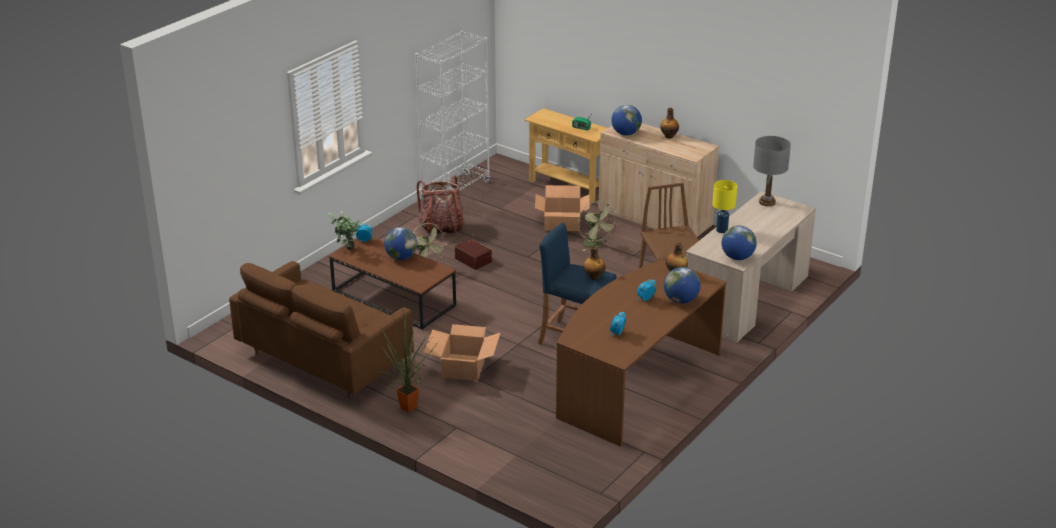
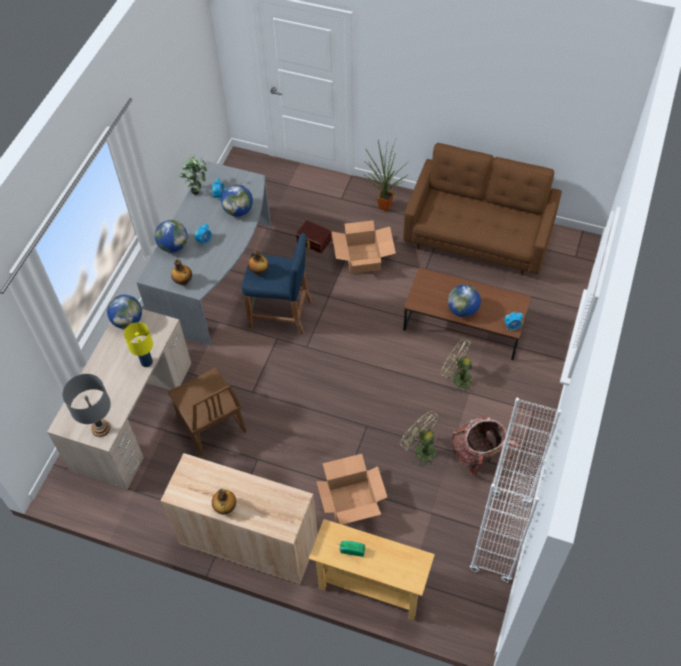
camera: 165 degrees right, 25 degrees up
potted plant [328,211,361,250] -> potted plant moved to [179,154,207,195]
brown storage box [455,239,492,270] -> brown storage box moved to [296,220,332,253]
brown desk [556,259,727,447] -> grey desk [136,161,271,345]
green fan [578,201,617,251] -> green fan moved to [400,411,439,467]
globe [611,105,642,136] -> globe moved to [221,185,253,217]

